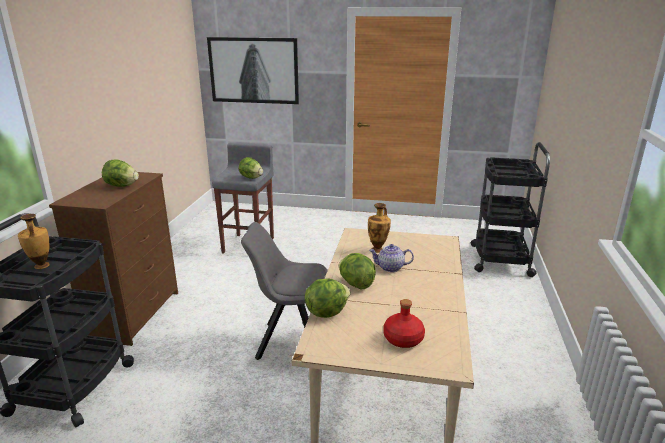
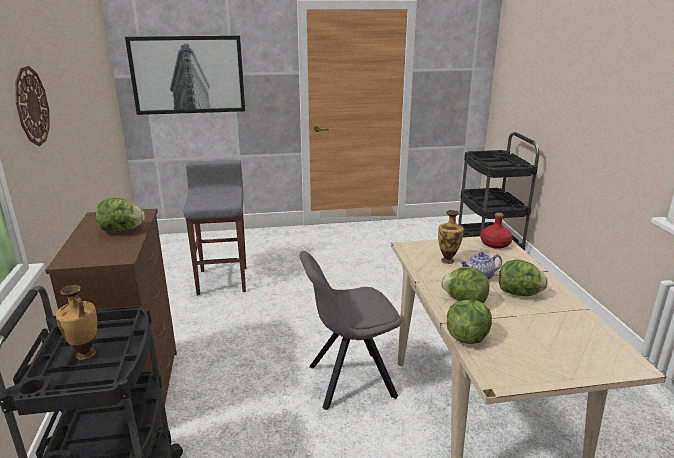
camera: 20 degrees left, 0 degrees up
lettuce [239,157,263,179] -> lettuce moved to [499,259,548,296]
red bottle [383,299,425,348] -> red bottle moved to [481,213,512,249]
none -> wall clock [16,66,50,146]

